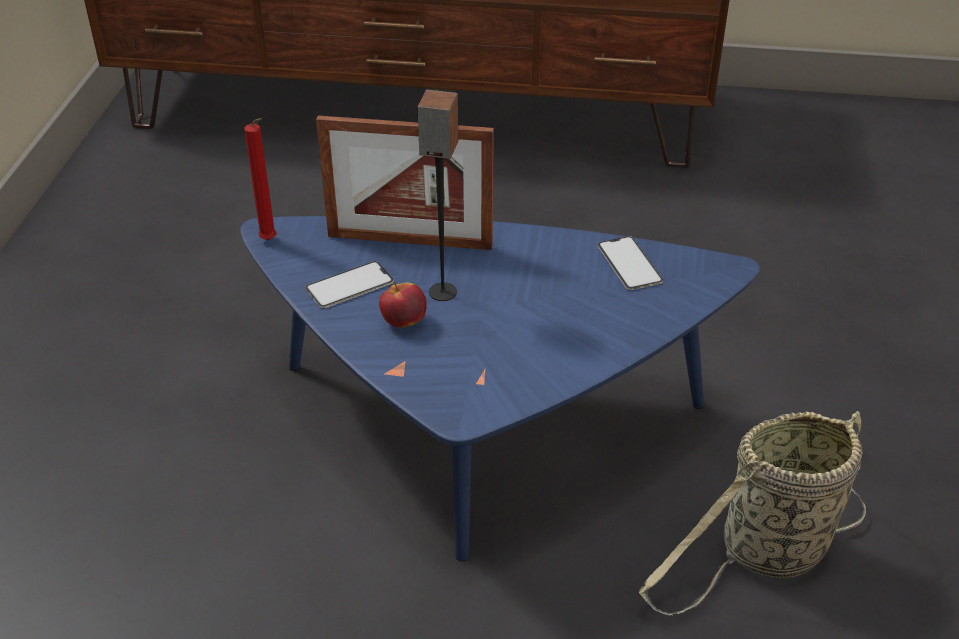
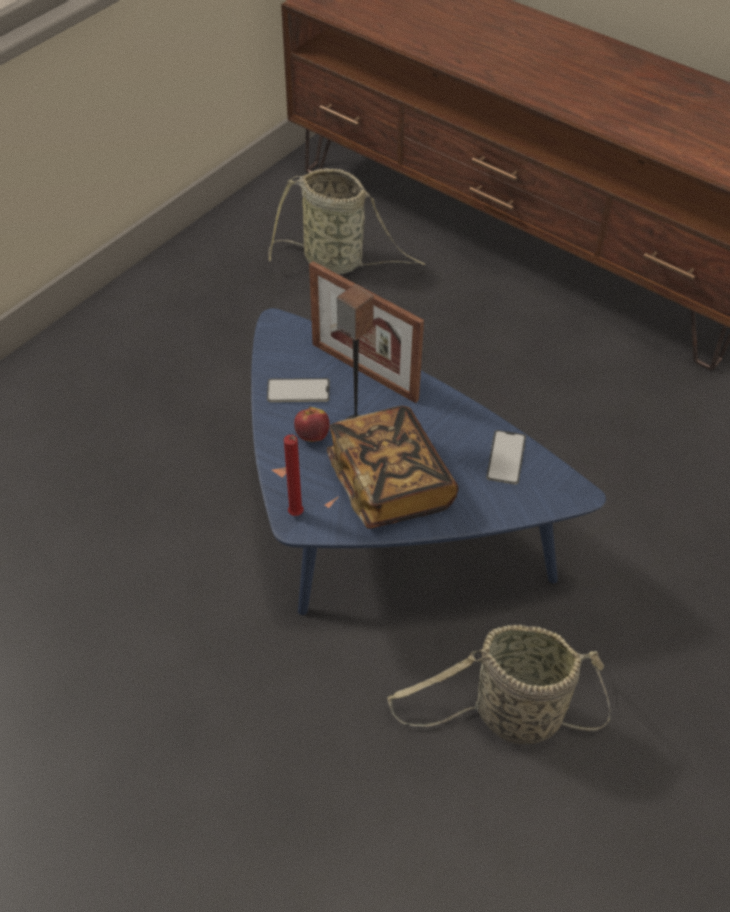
camera: 30 degrees right, 10 degrees up
red candle [244,118,277,240] -> red candle moved to [284,435,304,516]
none -> basket [268,168,425,274]
none -> book [327,406,459,529]

